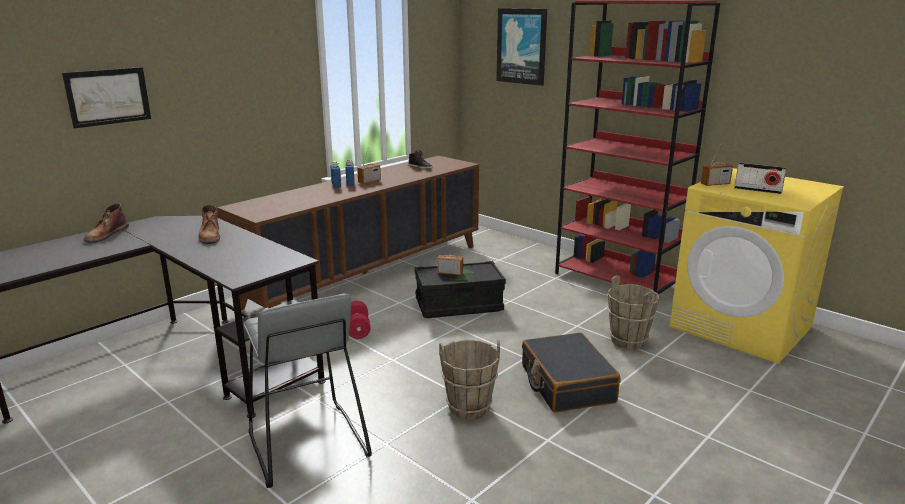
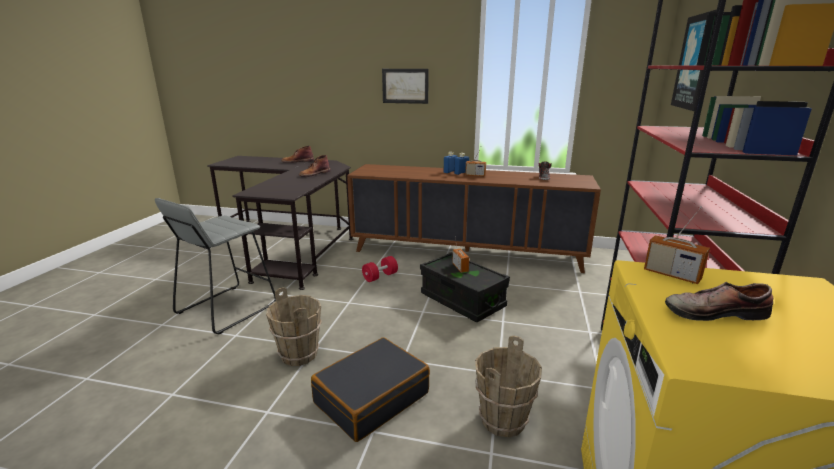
camera: 60 degrees right, 0 degrees up
picture [62,67,151,128] -> picture moved to [382,69,429,104]
radio [734,163,787,194] -> shoe [665,282,773,321]

